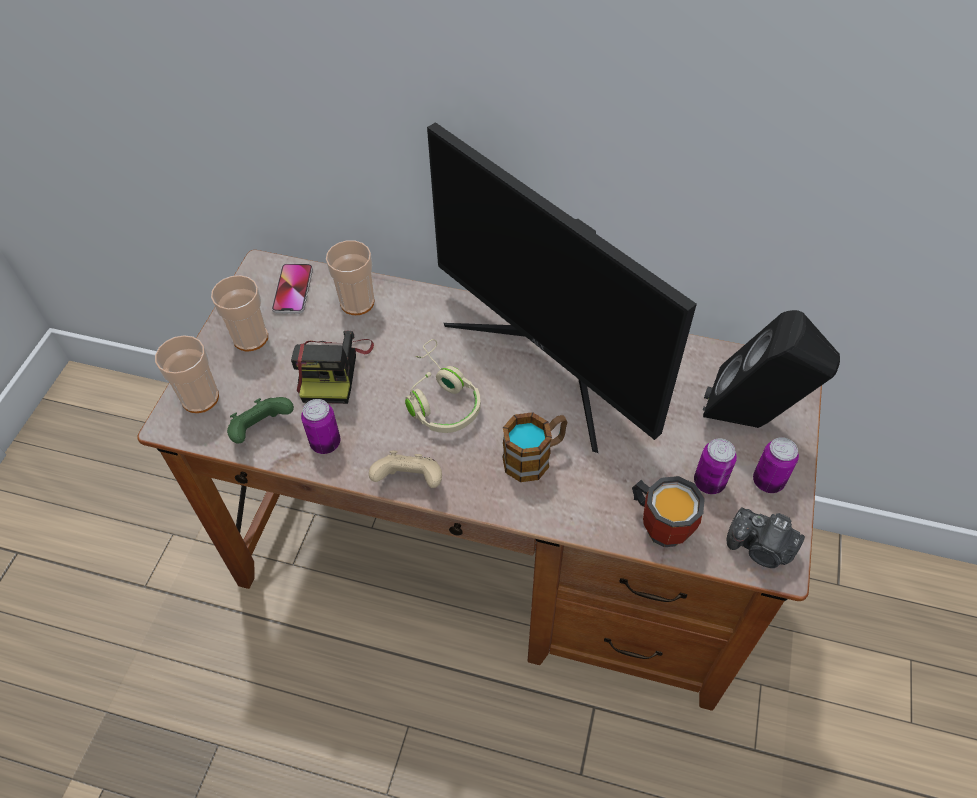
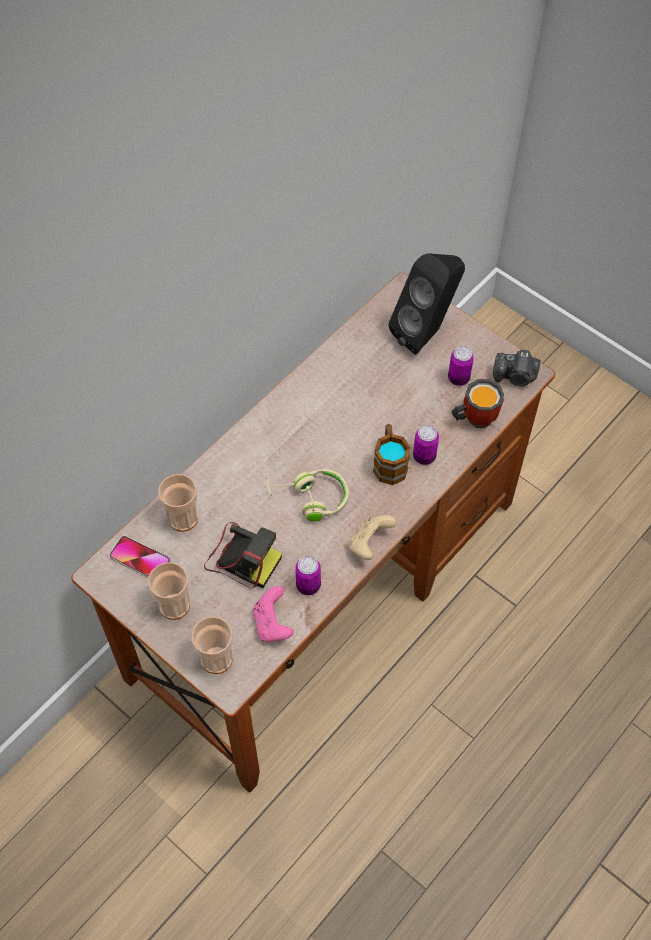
camera: 65 degrees left, 5 degrees up
green game controller [227,397,294,444] -> pink game controller [253,586,294,642]
monitor [427,122,697,453] -> none
camera [727,507,805,568] -> camera turned 45 degrees clockwise [493,349,541,386]
can [753,437,799,493] -> can moved to [413,425,439,465]

